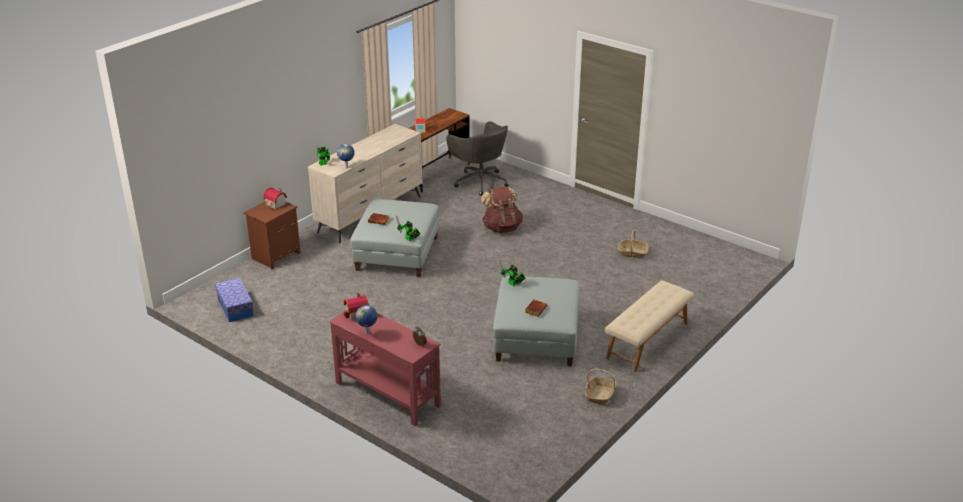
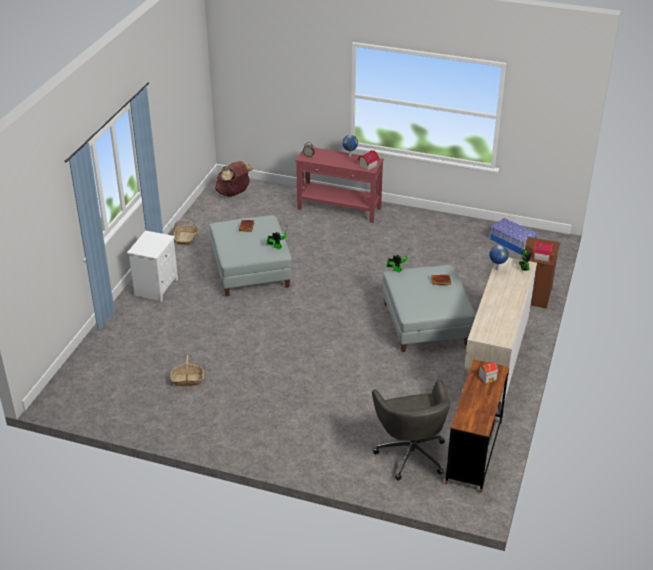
camera: 160 degrees right, 5 degrees up
grey office chair [446,121,509,196] -> grey office chair turned 135 degrees counterclockwise [372,379,451,480]
brown backpack [480,187,523,233] -> brown backpack moved to [215,161,253,197]
beige bench [605,280,694,372] -> white nightstand [127,230,178,302]

